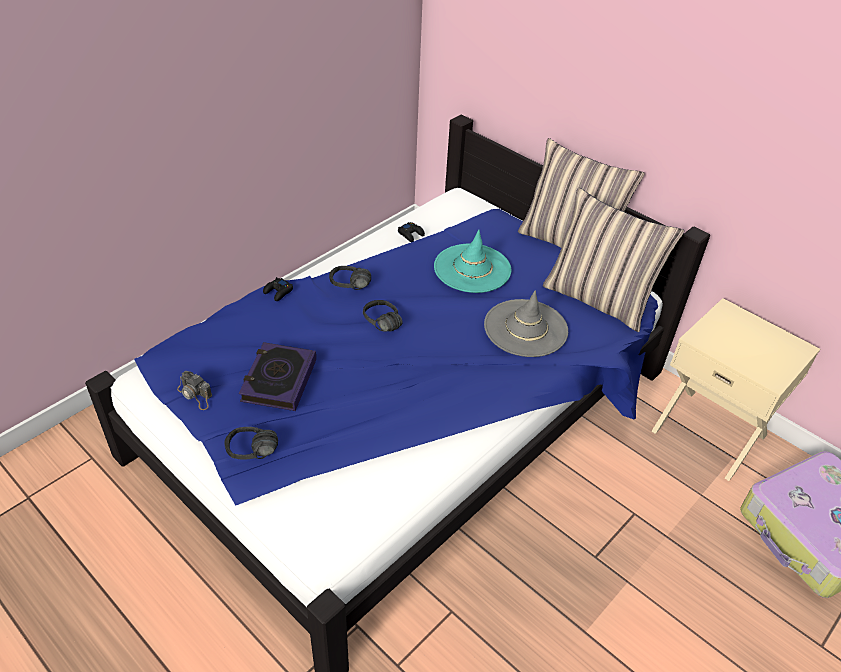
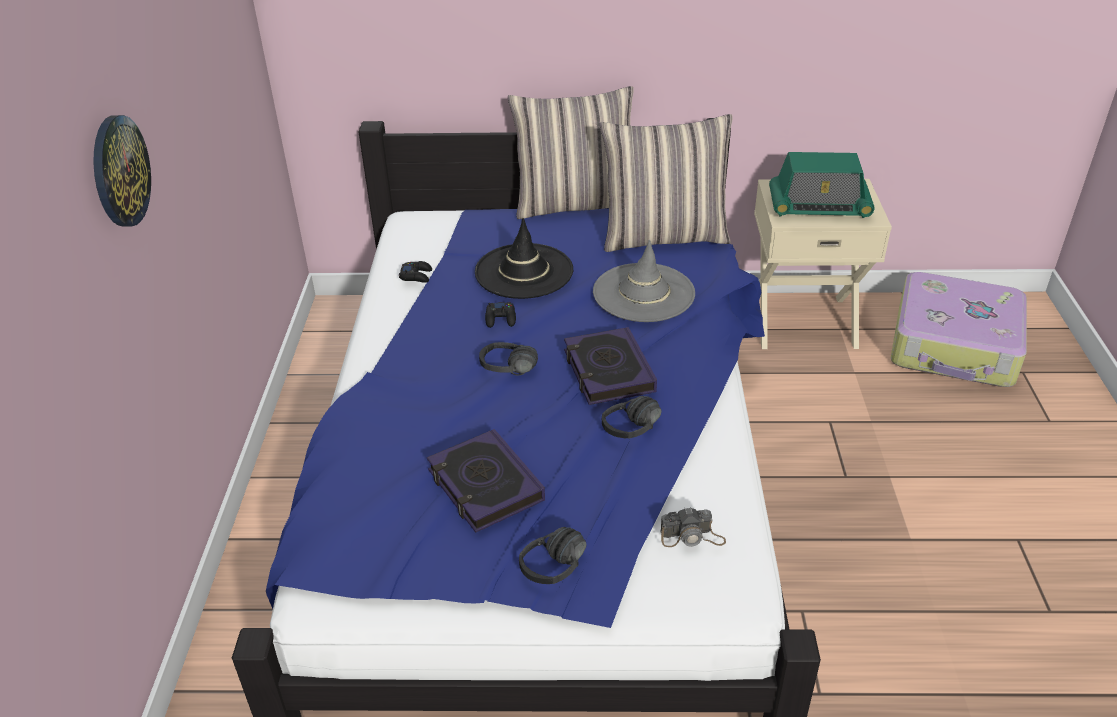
camera: 40 degrees left, 5 degrees down
camera [177,371,212,410] -> camera moved to [660,507,726,547]
black game controller [263,277,293,301] -> black game controller moved to [485,302,516,328]
black headphones [329,266,371,290] -> black headphones moved to [602,396,662,439]
turquoise hat [434,230,511,293] -> black hat [475,218,573,299]
none -> wall clock [93,115,151,227]
none -> book [564,327,657,405]
none -> radio [769,152,875,218]

